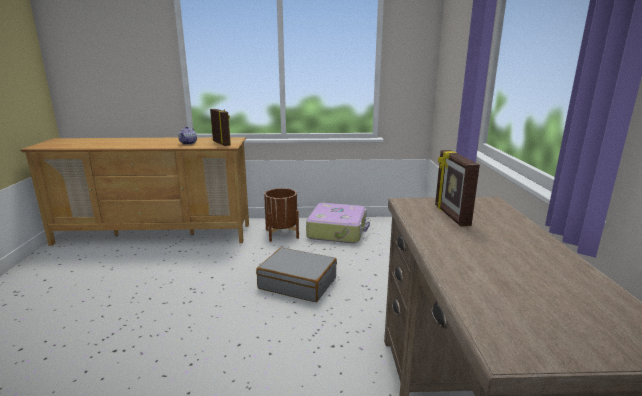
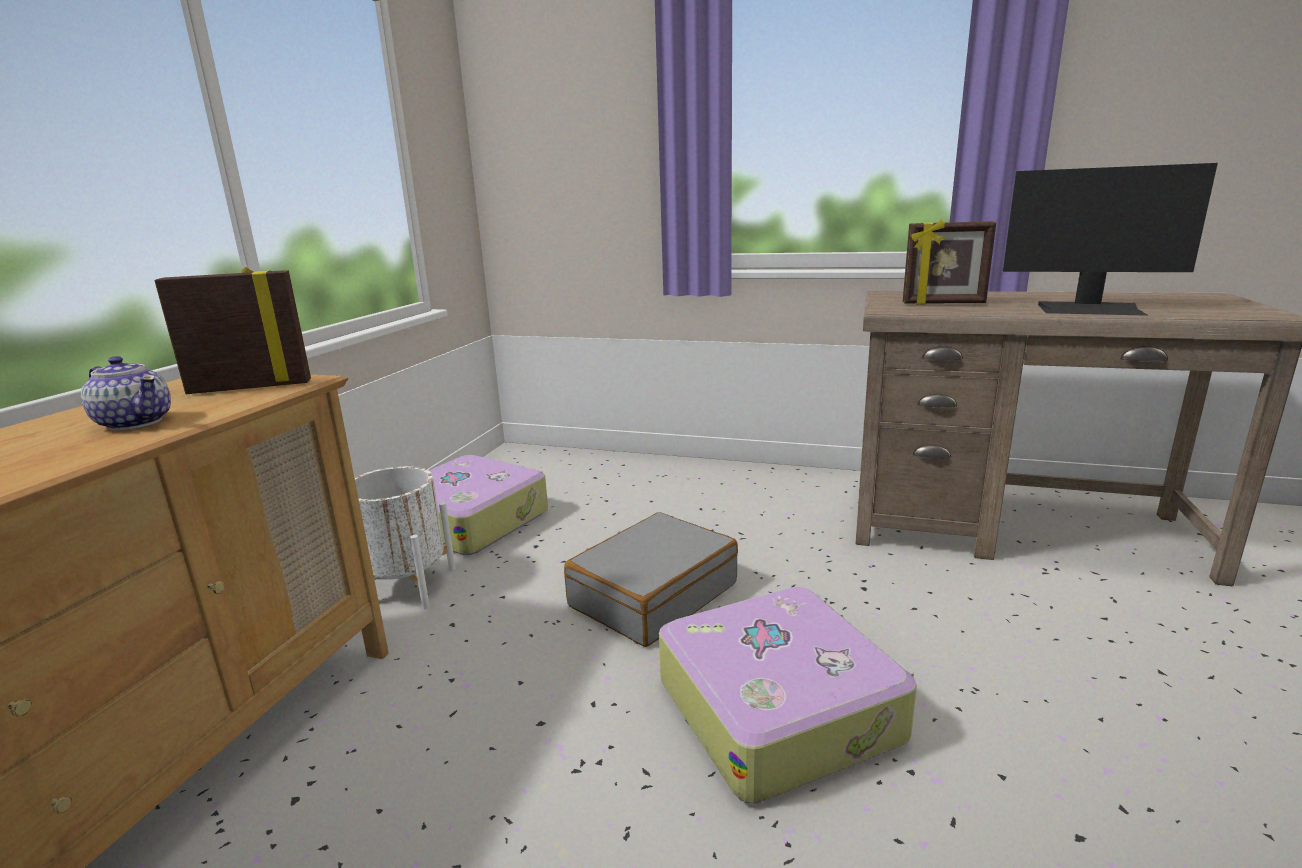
camera: 70 degrees left, 0 degrees up
brown planter [264,188,299,242] -> white planter [355,466,456,609]
none -> suitcase [659,587,917,804]
none -> monitor [1003,163,1218,316]

